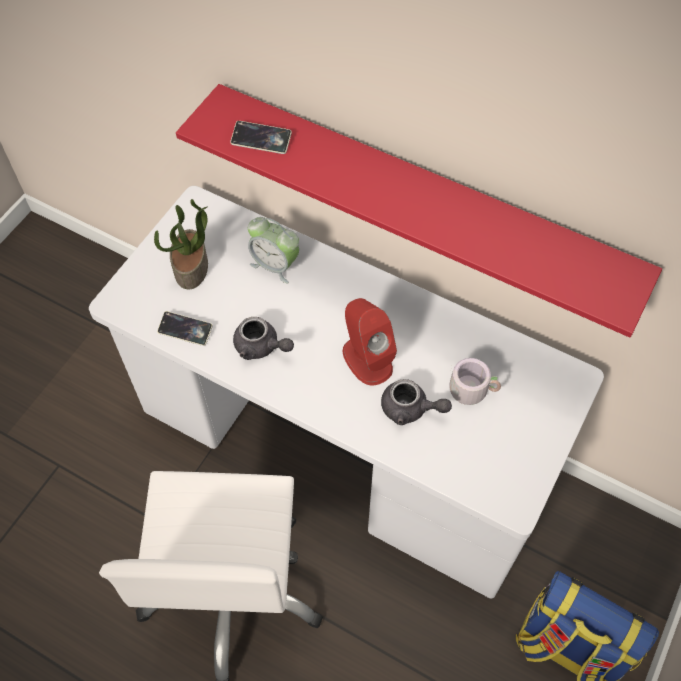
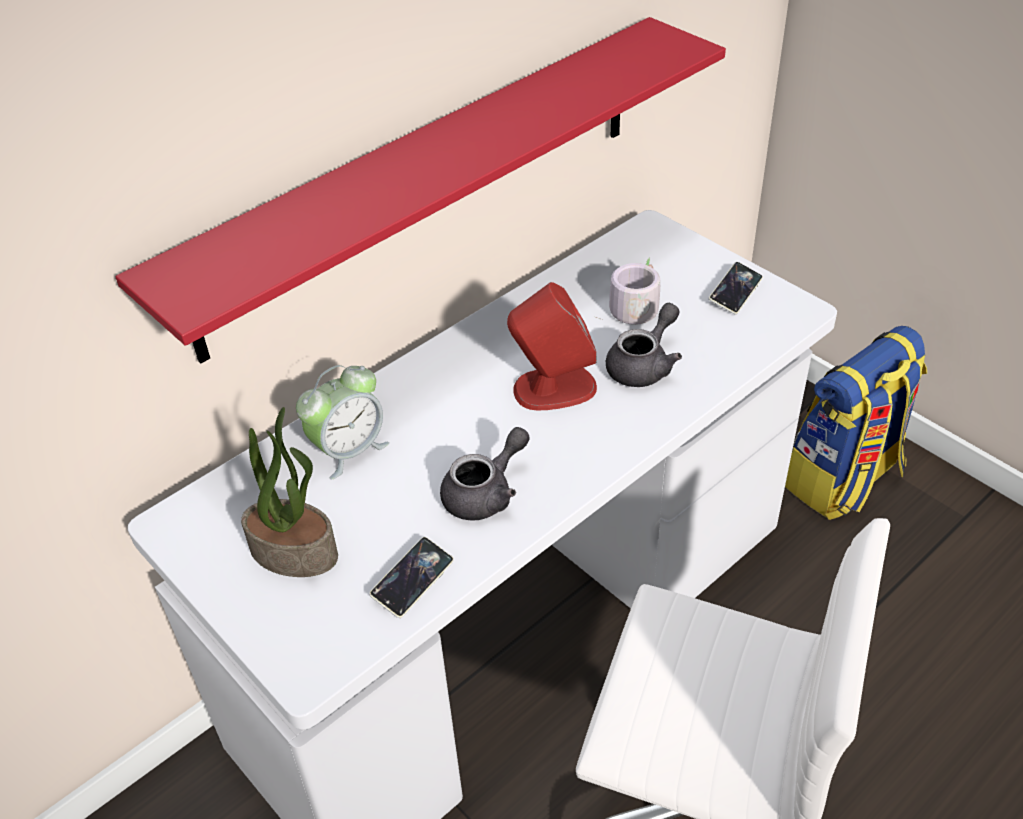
camera: 70 degrees left, 15 degrees down
phone [230,121,292,154] -> phone moved to [709,262,763,315]

